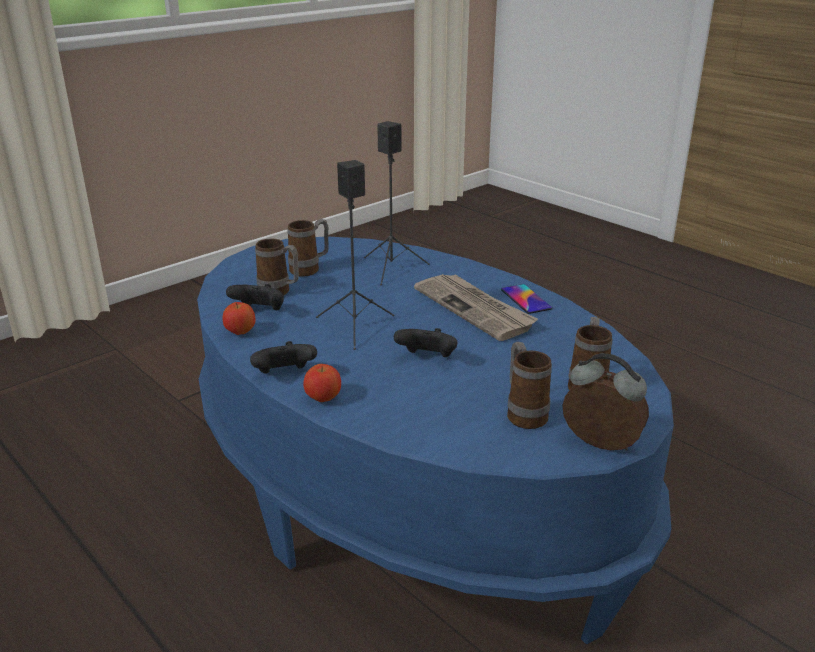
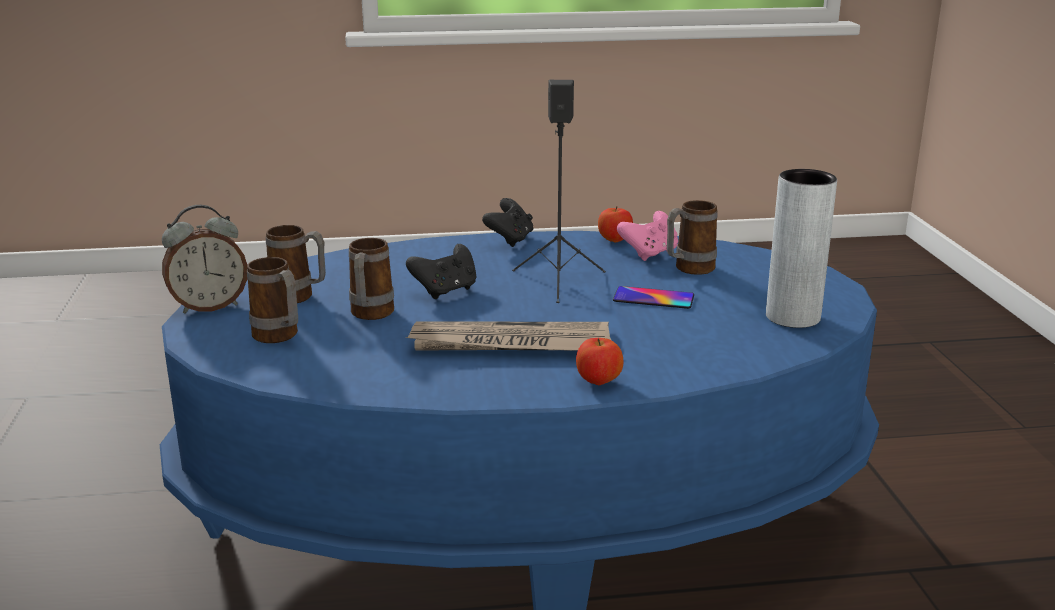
camera: 125 degrees right, 5 degrees down
black game controller [226,284,284,310] -> pink game controller [617,211,678,261]
mug [288,219,329,277] -> mug moved to [349,238,394,320]
apple [303,364,341,402] -> apple moved to [576,338,623,385]
black speaker [364,121,430,285] -> none
phone [501,284,552,314] -> phone moved to [613,286,694,309]
none -> grey vase [766,169,837,328]

